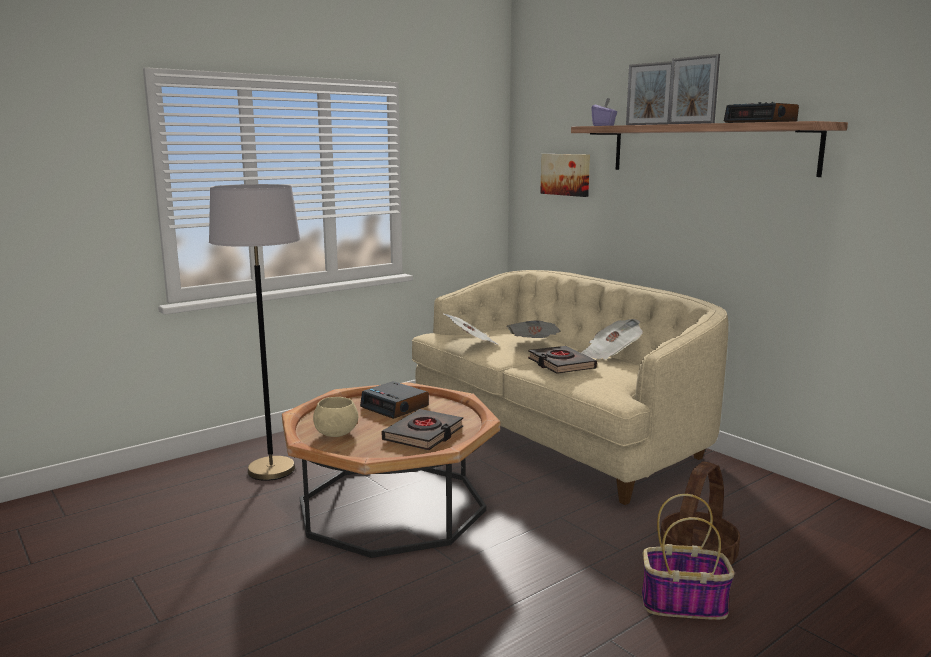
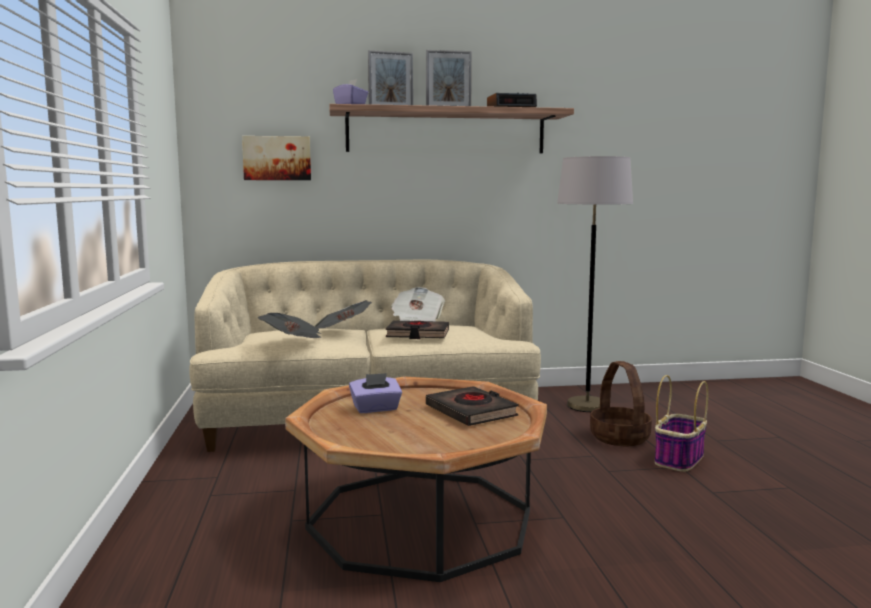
camera: 60 degrees left, 5 degrees down
grey floor lamp [209,184,300,481] -> grey floor lamp moved to [557,156,633,412]
beige bowl [313,397,358,437] -> none
alarm clock [360,381,429,419] -> purple tissue box [349,373,402,413]

